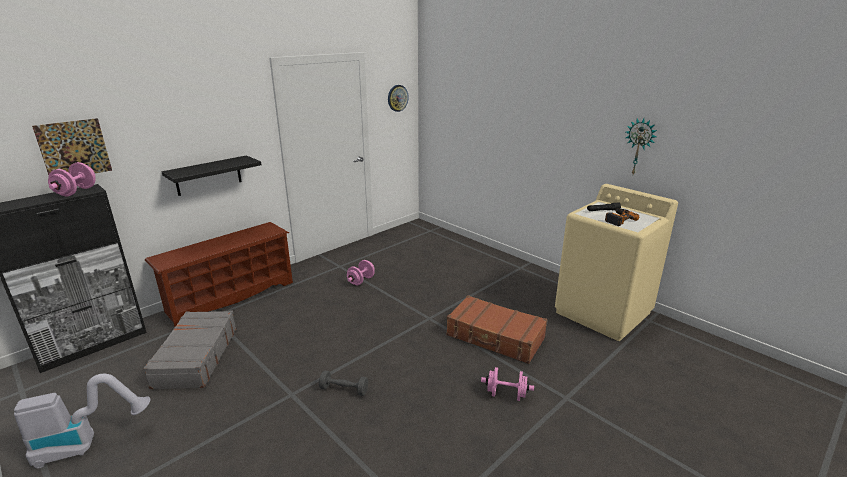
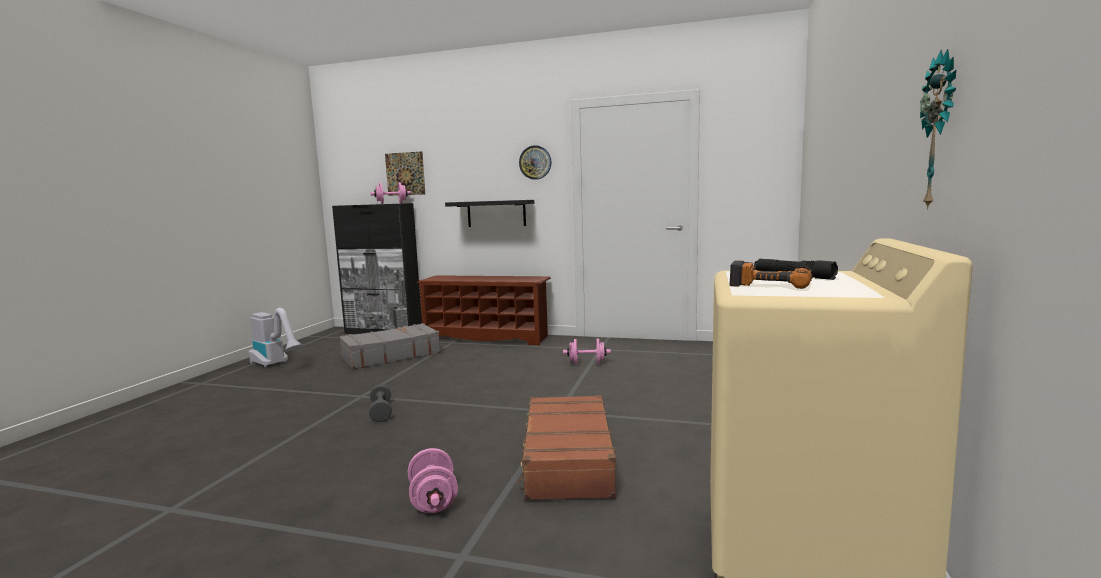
camera: 60 degrees right, 15 degrees down
wall clock [388,85,409,112] -> wall clock moved to [519,145,551,180]

